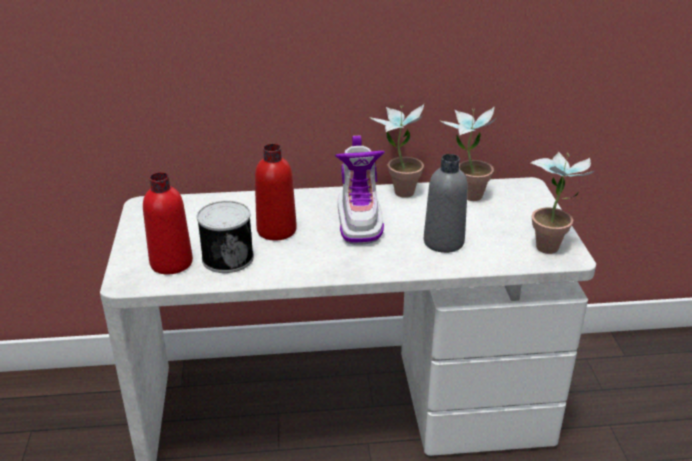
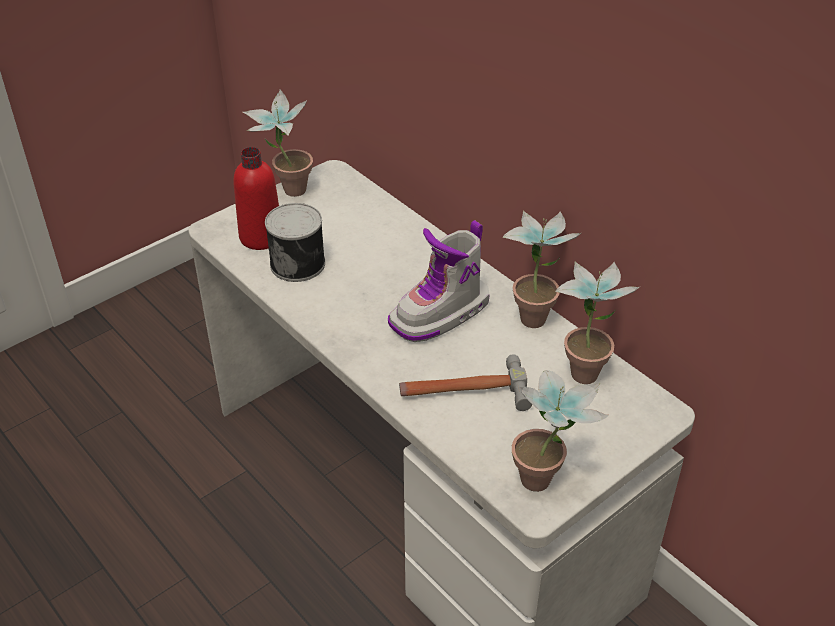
camera: 55 degrees right, 10 degrees up
red bottle [255,144,297,241] -> none
grey bottle [424,154,468,253] -> hammer [399,354,532,411]
none -> potted plant [243,90,313,197]

